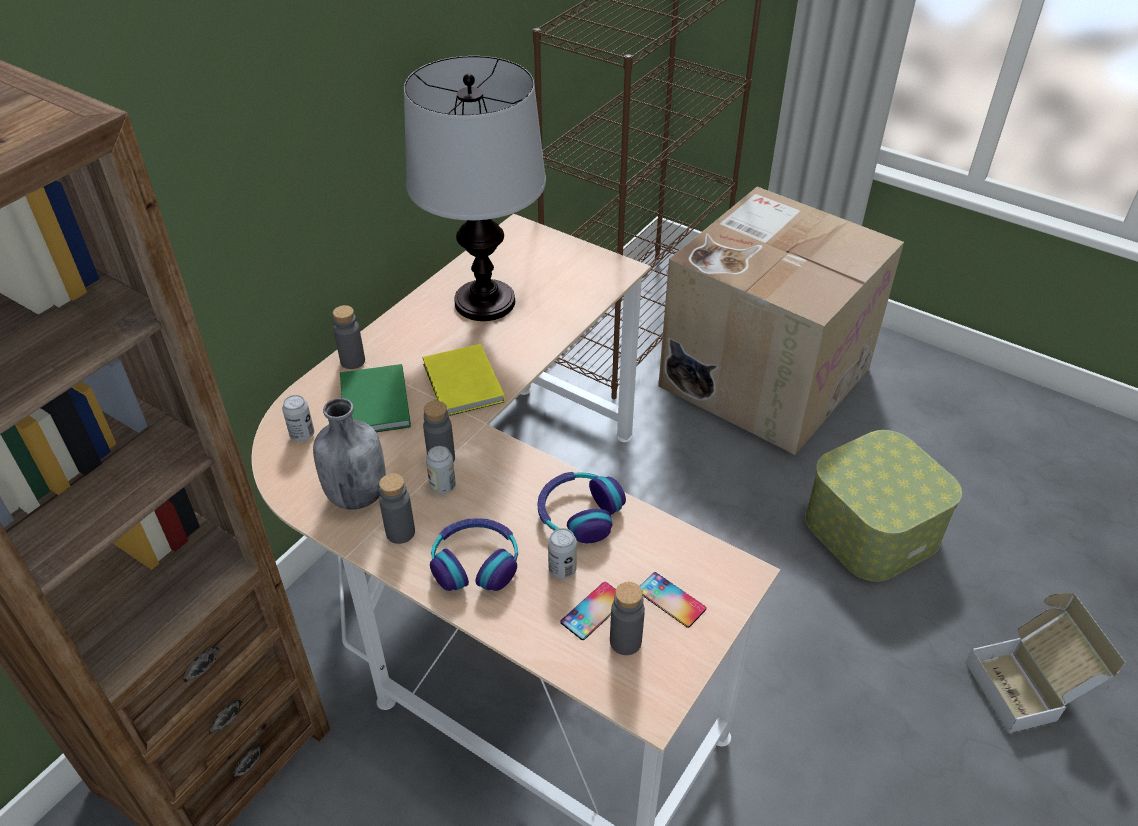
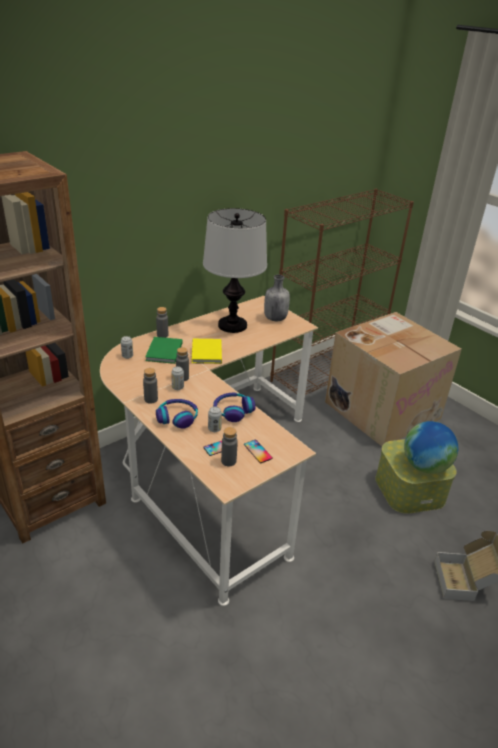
camera: 15 degrees right, 10 degrees down
grey bottle [313,398,386,509] -> grey bottle moved to [264,275,290,321]
none -> globe [404,421,458,474]

